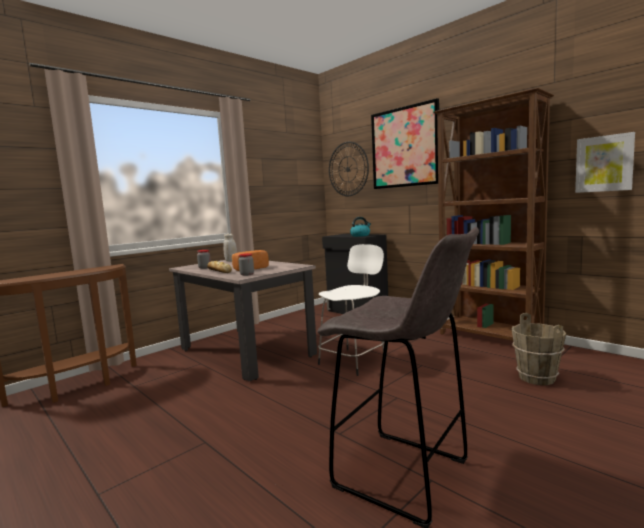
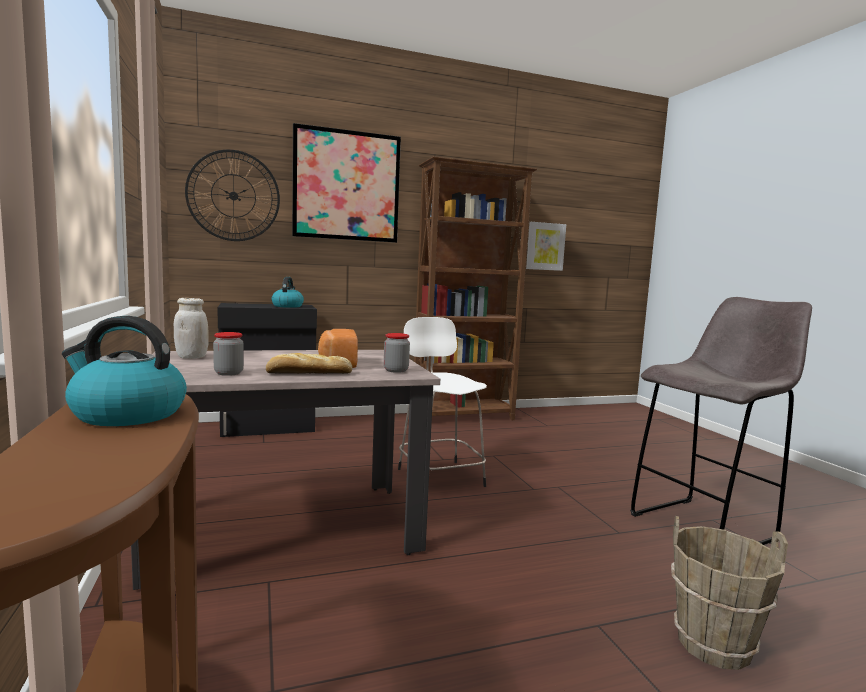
camera: 65 degrees left, 0 degrees up
brown bucket [512,313,566,385] -> brown bucket moved to [671,516,788,670]
none -> kettle [62,316,187,426]

